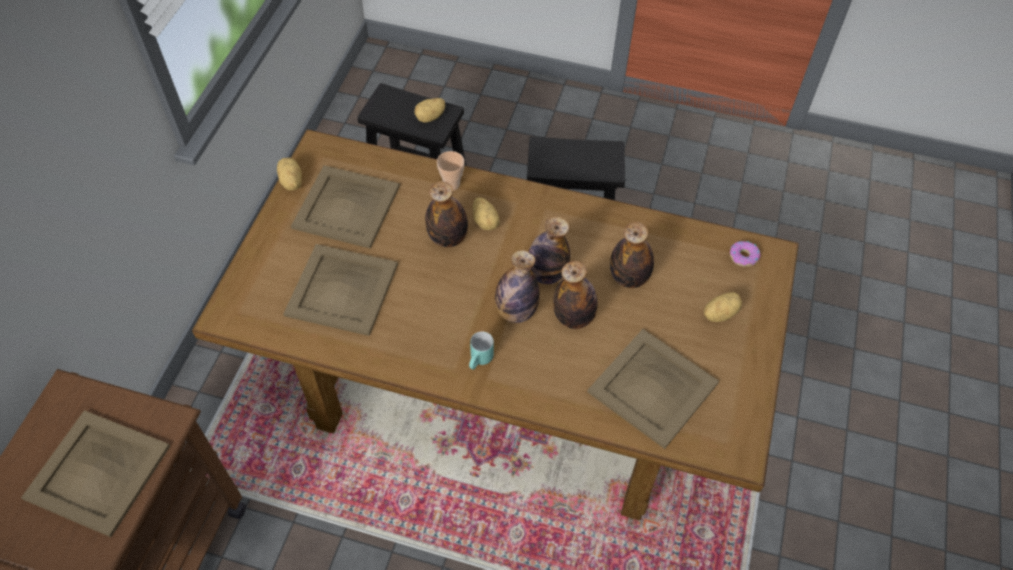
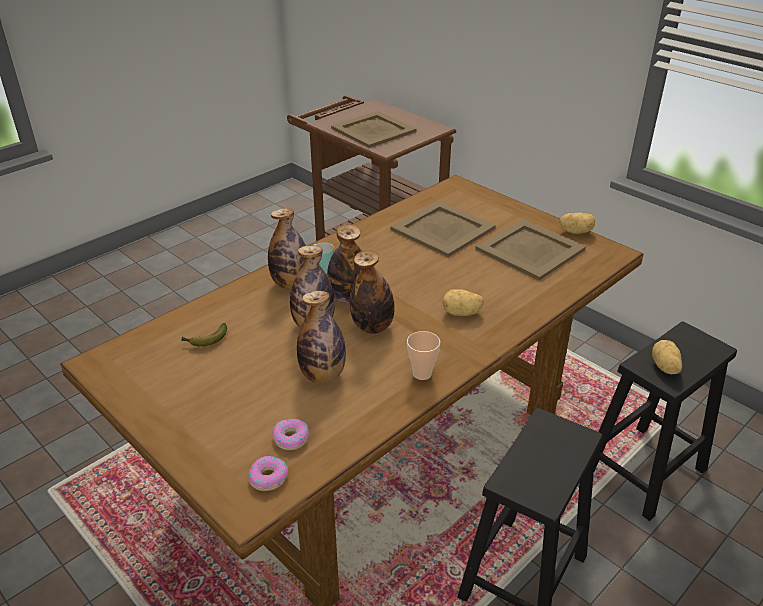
camera: 120 degrees right, 20 degrees down
bottle [425,181,468,247] -> bottle moved to [268,208,306,289]
cup [437,151,465,190] -> cup moved to [407,331,440,380]
beige tray [587,329,719,449] -> banana [181,323,227,346]
potato [704,292,742,322] -> none
none -> donut [272,419,309,450]

